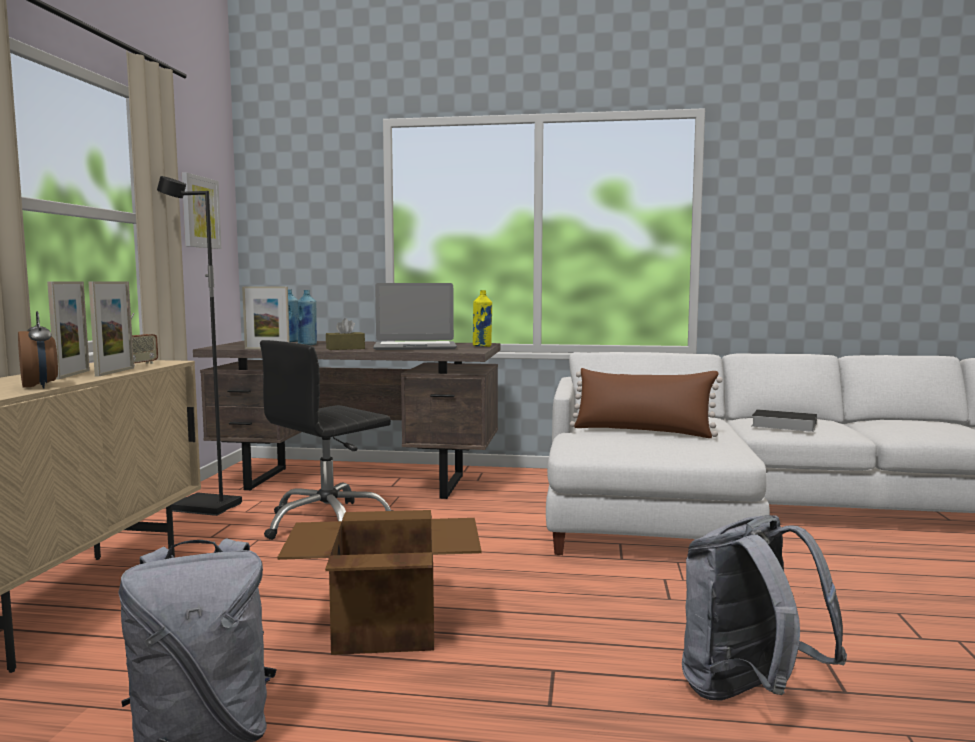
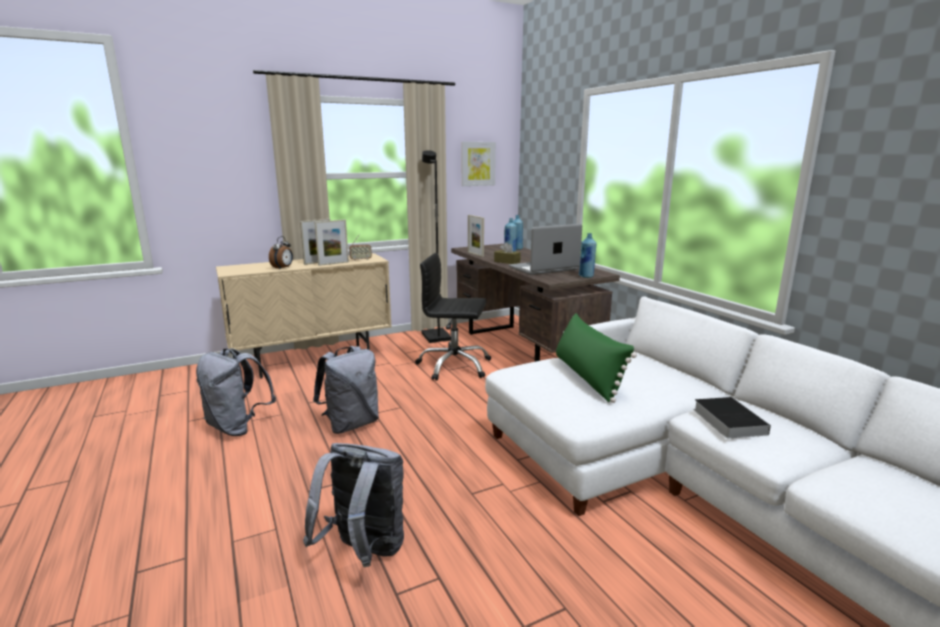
camera: 55 degrees right, 10 degrees up
cardboard box [277,510,482,655] -> grey backpack [313,346,379,434]
laptop [373,283,457,350] -> laptop turned 105 degrees clockwise [509,224,582,275]
yellow bottle [473,290,492,347] -> blue bottle [579,233,596,278]
brown pillow [570,368,723,438] -> green pillow [556,313,637,403]

